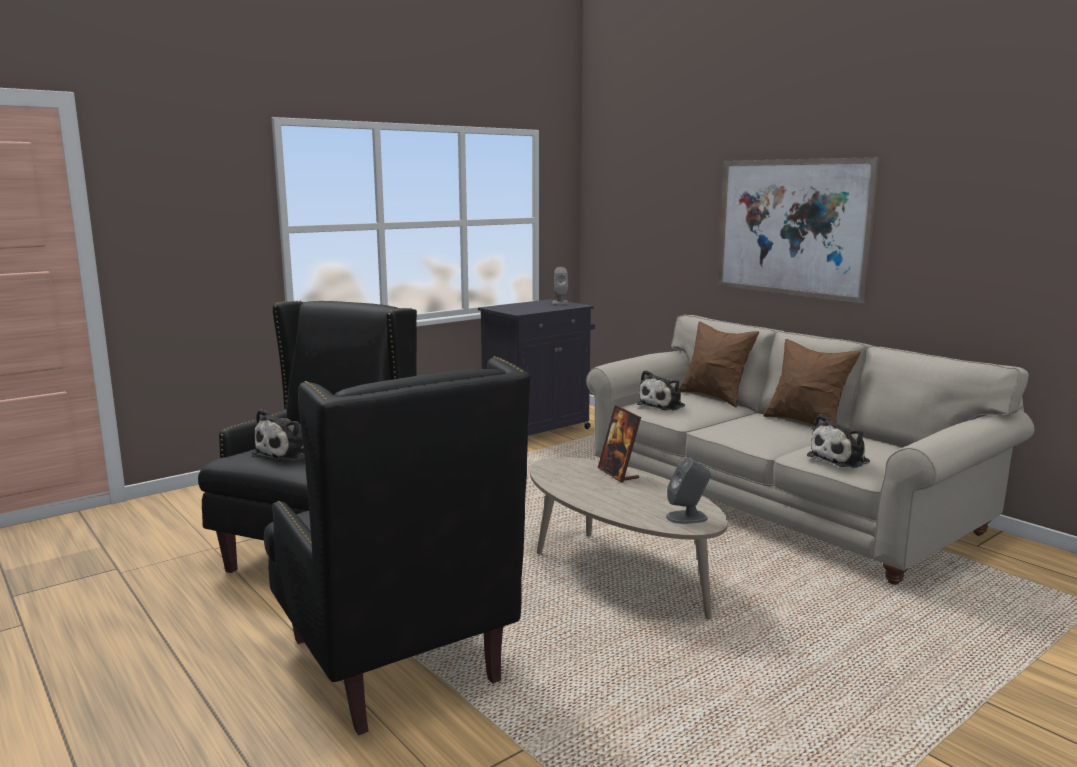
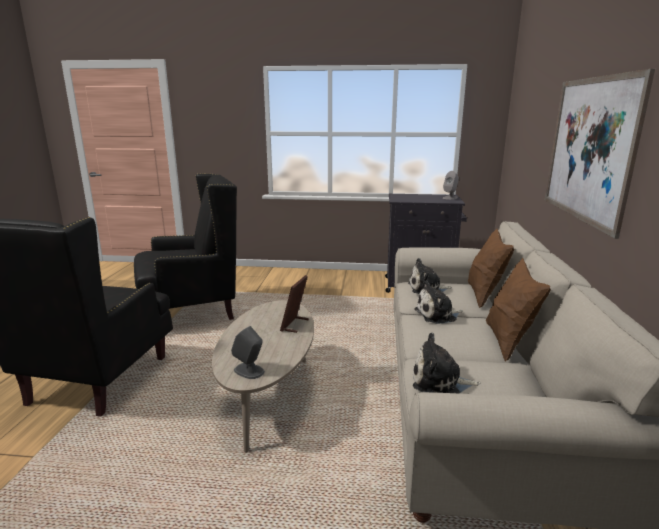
camera: 45 degrees right, 5 degrees up
plush toy [252,409,304,461] -> plush toy moved to [415,281,463,324]

